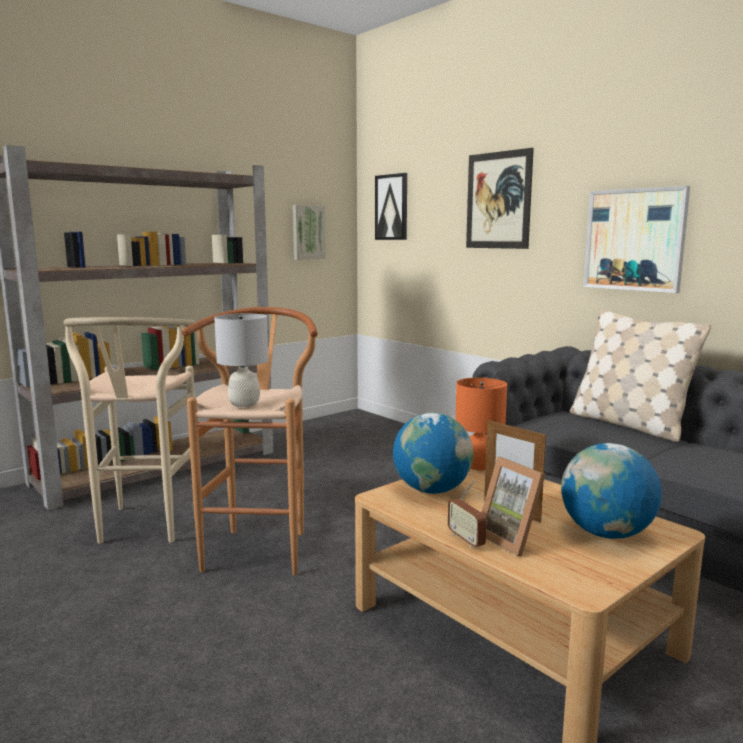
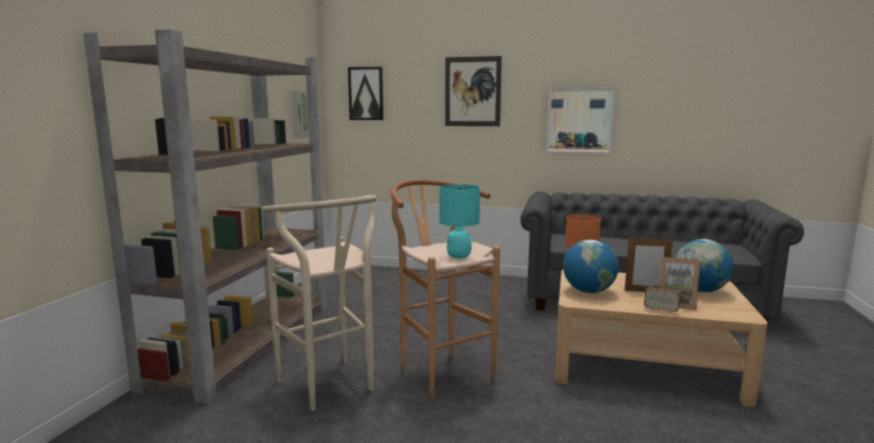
camera: 35 degrees left, 0 degrees up
grey table lamp [214,314,268,407] -> turquoise table lamp [439,184,480,259]
beige pillow [570,310,711,442] -> none

